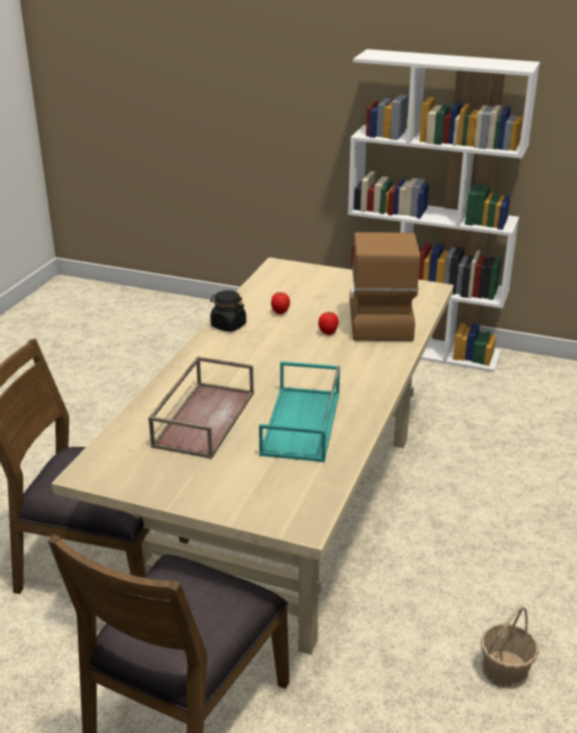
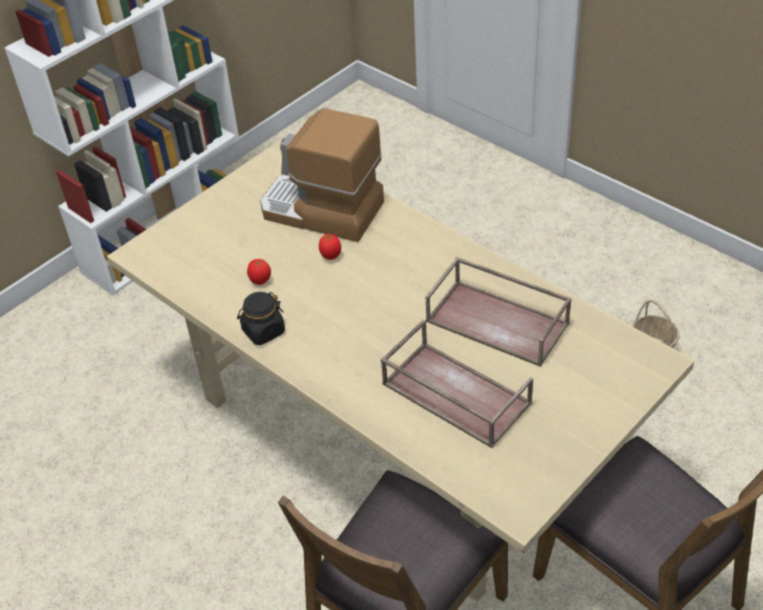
camera: 65 degrees left, 15 degrees up
turquoise tray [259,361,340,463] -> brown tray [426,257,572,367]

